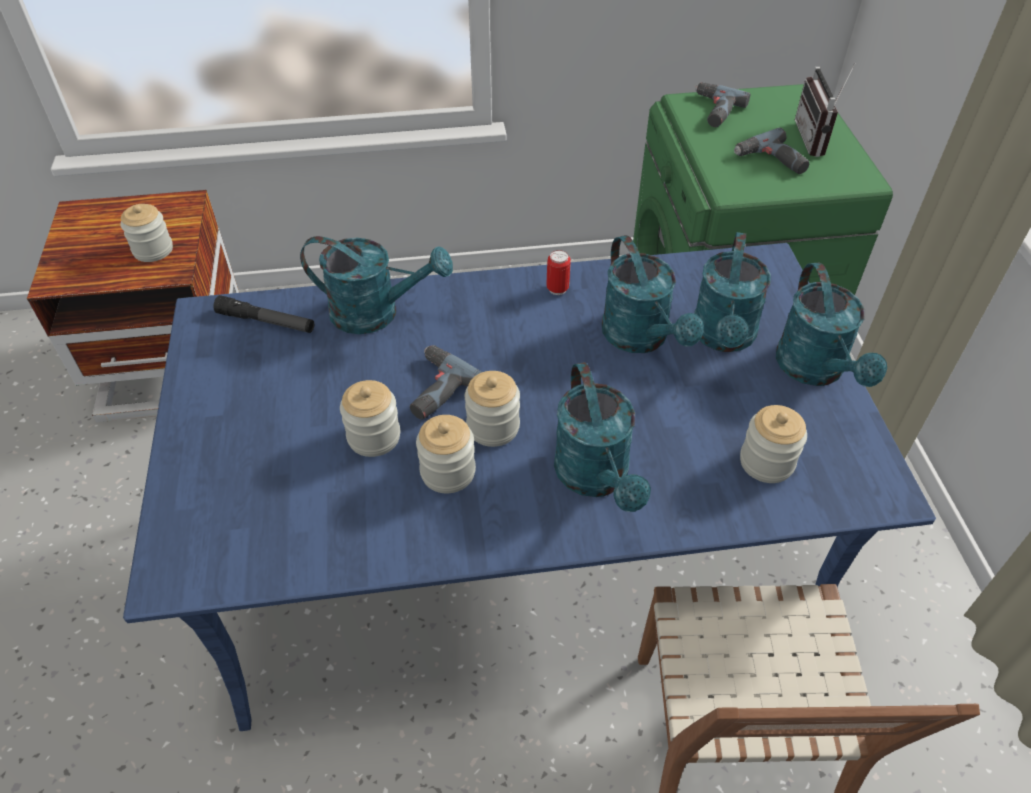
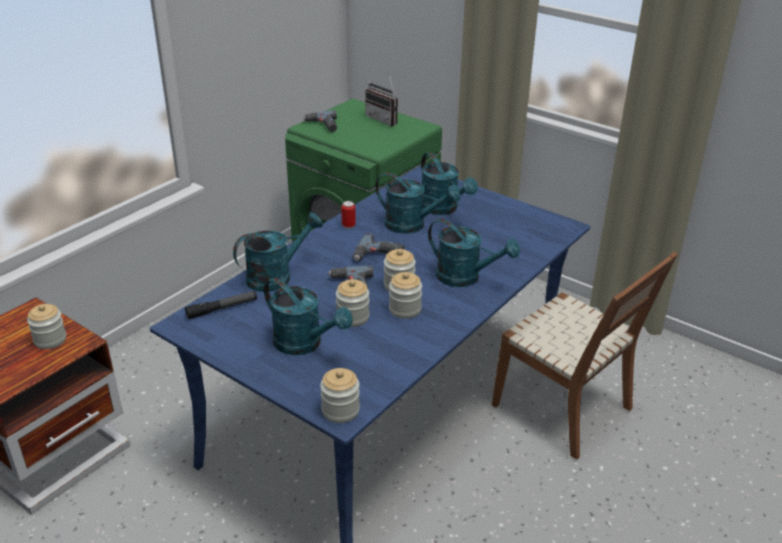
camera: 45 degrees left, 15 degrees down
power drill [734,128,809,174] -> power drill moved to [353,233,404,261]
jar [740,405,807,483] -> jar moved to [320,368,360,423]
turquoise watering can [776,262,887,387] -> turquoise watering can moved to [264,278,353,355]

